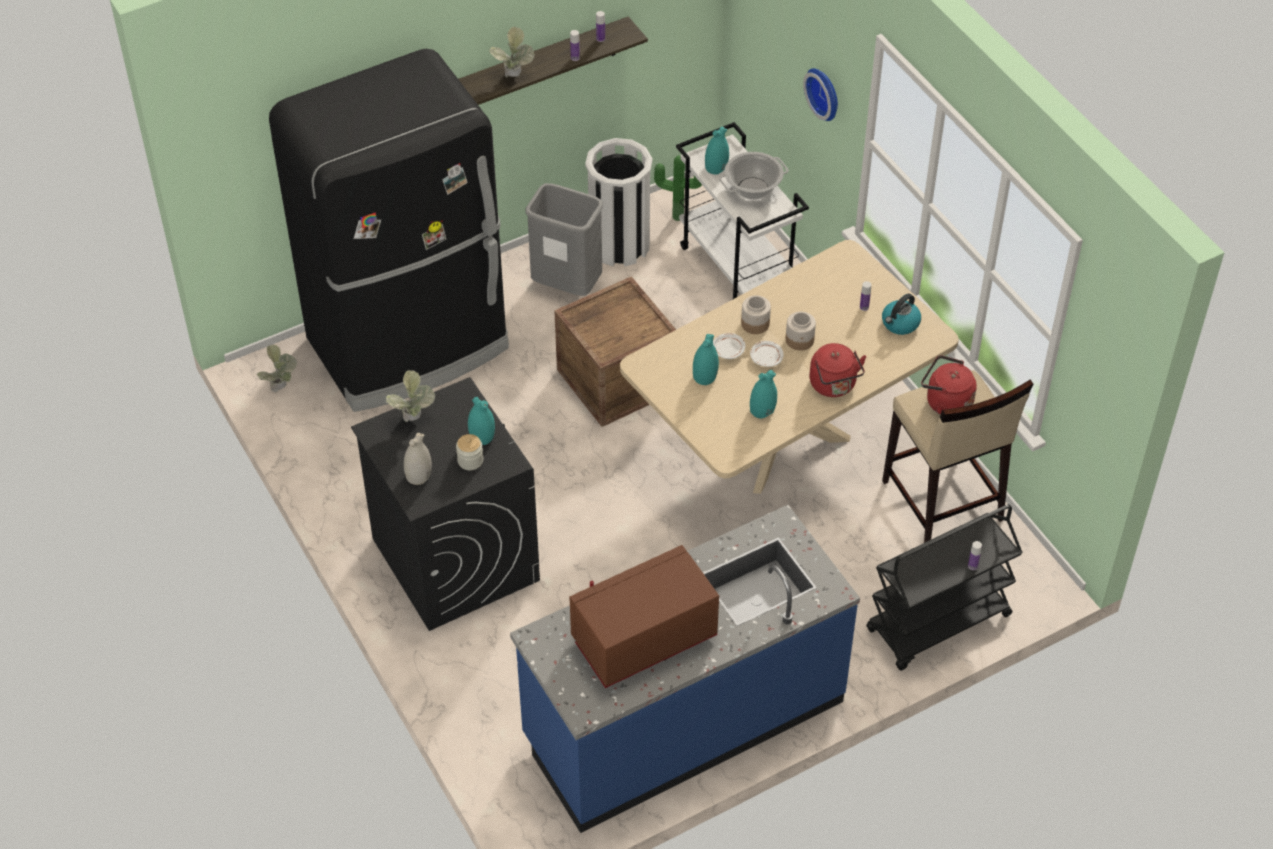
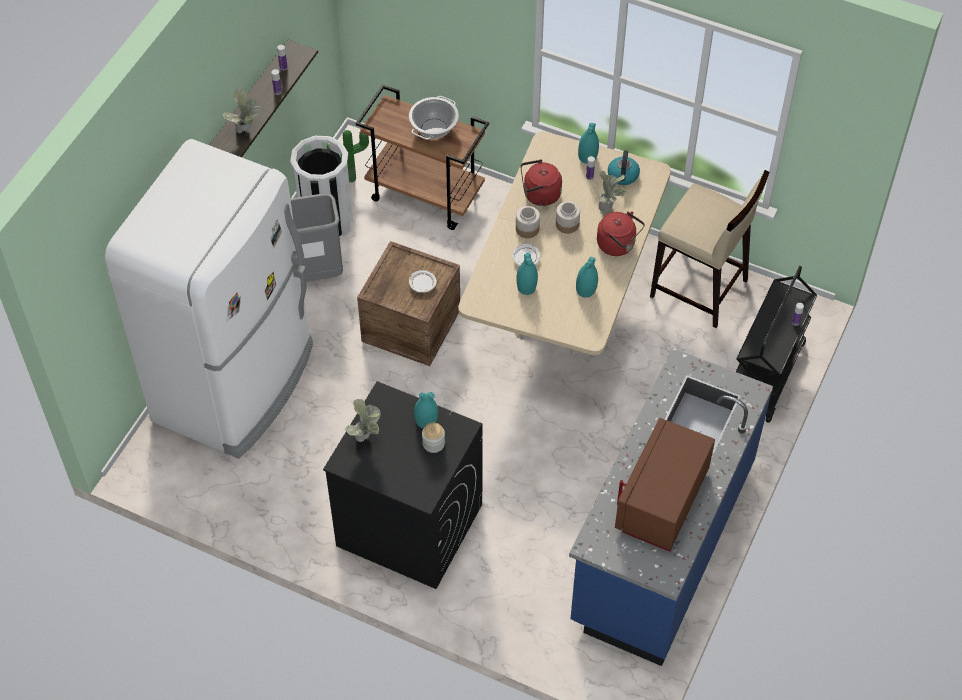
camera: 35 degrees left, 5 degrees up
potted plant [257,344,297,392] -> potted plant moved to [598,171,627,212]
black fridge [269,49,509,412] -> white fridge [105,139,313,459]
white vase [404,433,432,485] -> none
white cart [676,122,809,299] -> brown cart [356,84,489,230]
turquoise vase [705,127,729,174] -> turquoise vase moved to [578,123,599,164]
white plate [750,341,784,367] -> white plate moved to [409,270,437,293]
wall clock [803,68,838,121] -> none
red kettle [921,355,977,415] -> red kettle moved to [520,159,562,206]

